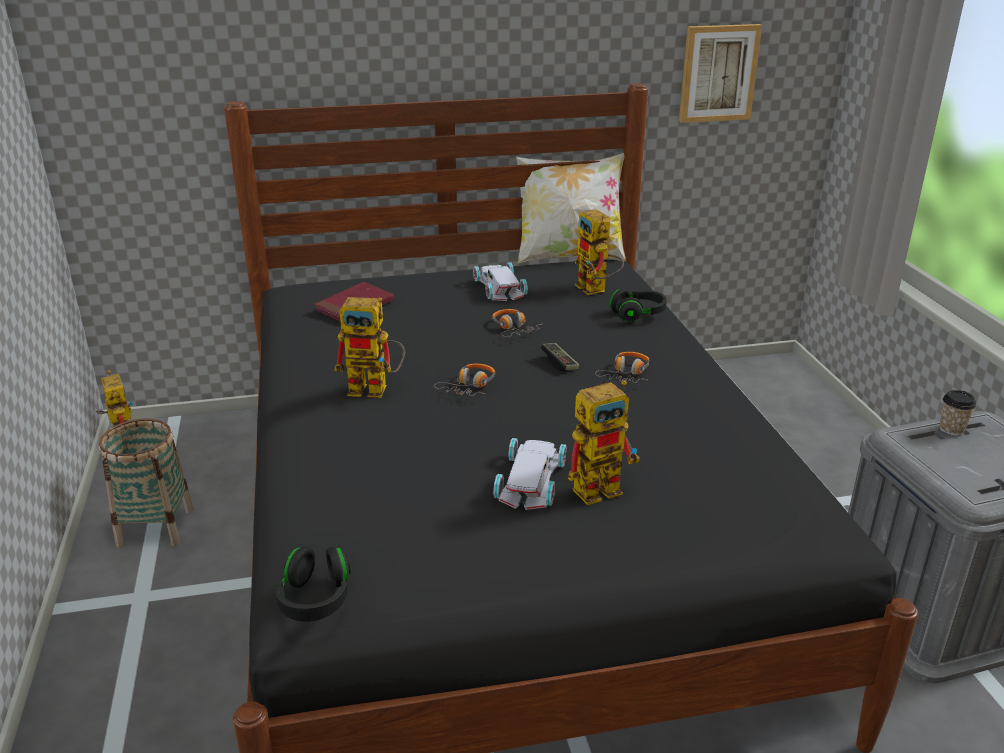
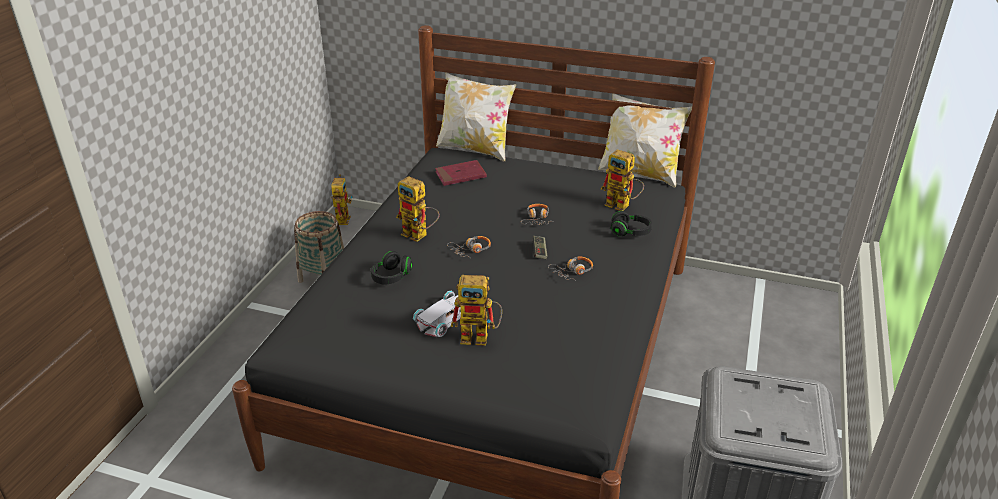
camera: 30 degrees right, 5 degrees up
black headphones [275,546,351,622] -> black headphones moved to [371,251,413,284]
white toy car [473,262,528,301] -> none
toy robot [575,209,624,295] -> toy robot turned 60 degrees counterclockwise [601,149,644,211]
picture [679,24,762,123] -> none
cup [940,390,976,435] -> none
none -> pillow [436,73,516,162]

